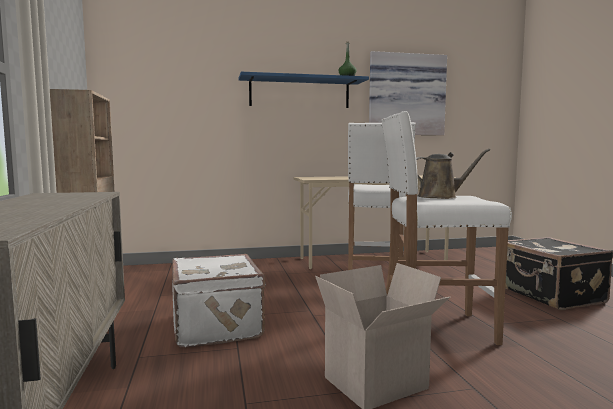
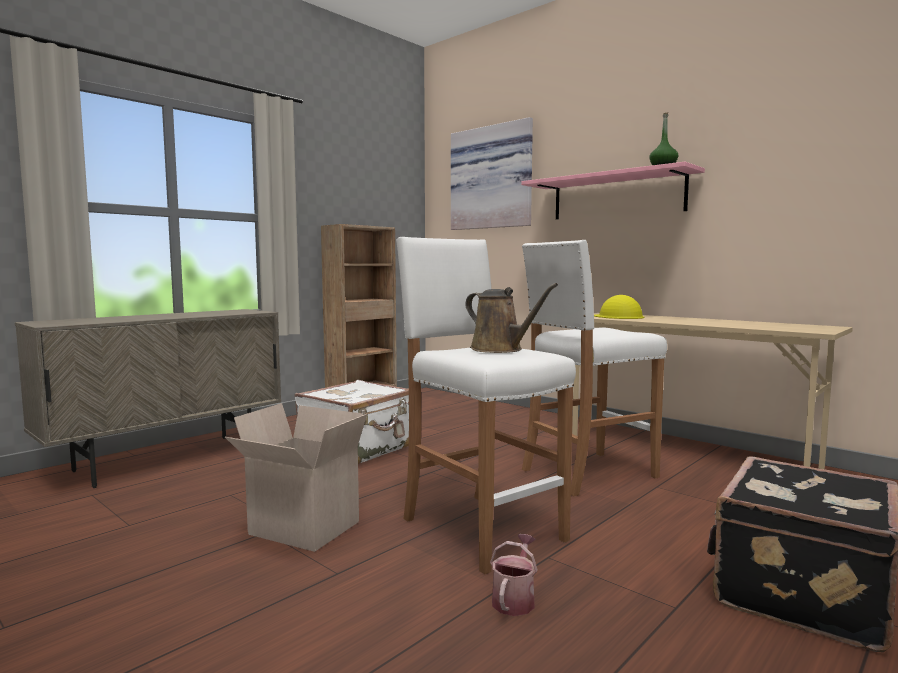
camera: 55 degrees right, 0 degrees up
blue shelf [239,72,369,108] -> pink shelf [521,162,705,219]
picture [369,51,447,135] -> picture moved to [451,117,533,230]
none -> watering can [490,534,538,616]
none -> yellow hard hat [594,295,644,319]

